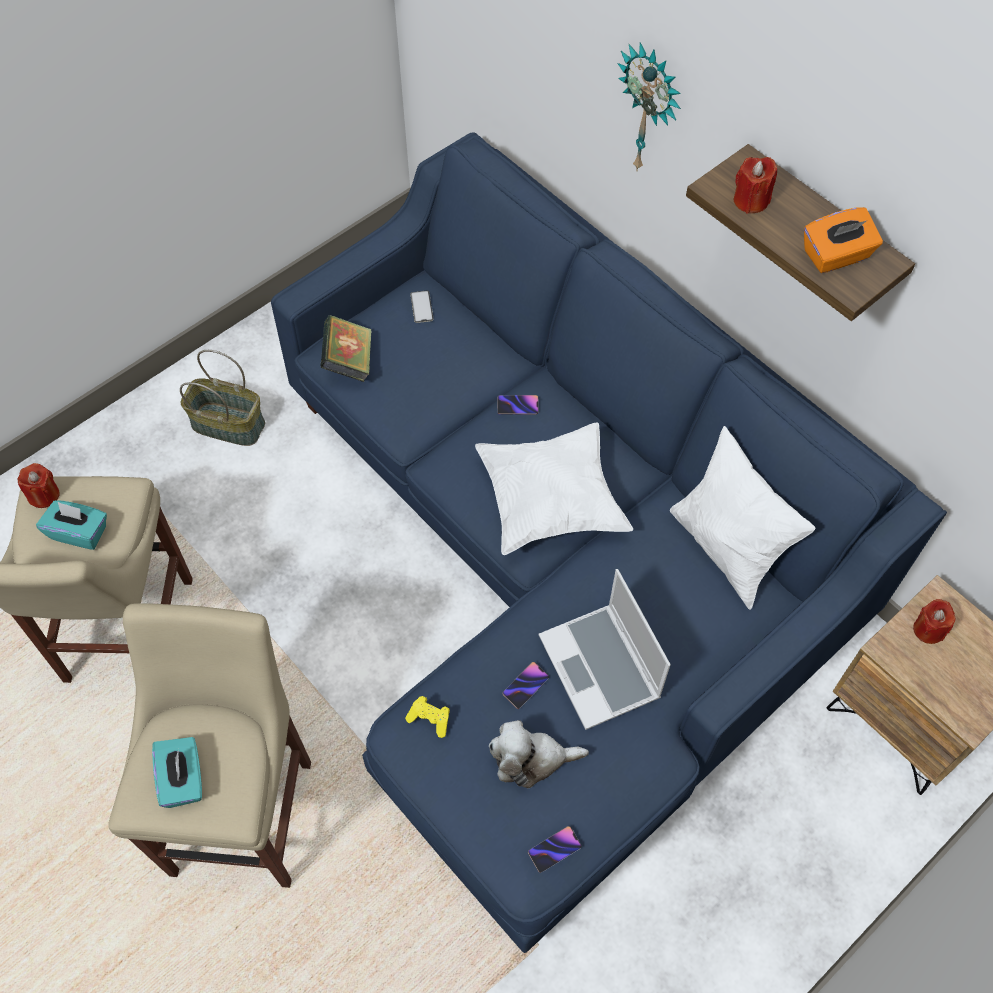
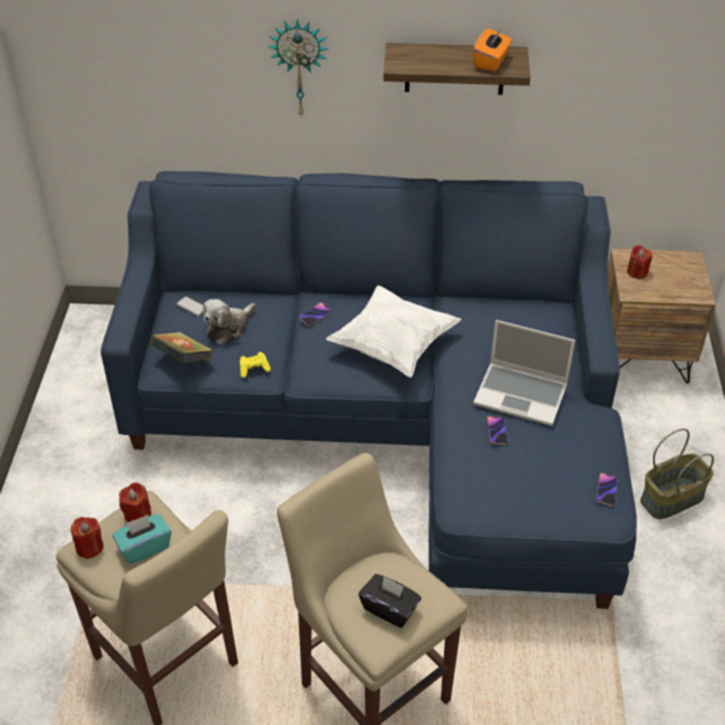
camera: 45 degrees left, 15 degrees down
turquoise tissue box [152,737,202,808] -> black tissue box [359,574,421,628]
basket [180,350,265,446] -> basket moved to [640,428,714,519]
yellow game controller [405,696,450,738] -> yellow game controller moved to [240,352,271,378]
plush toy [489,720,589,788] -> plush toy moved to [202,299,256,346]
white pillow [670,426,816,609] -> none
red candle [734,157,777,214] -> red candle moved to [119,482,151,522]

